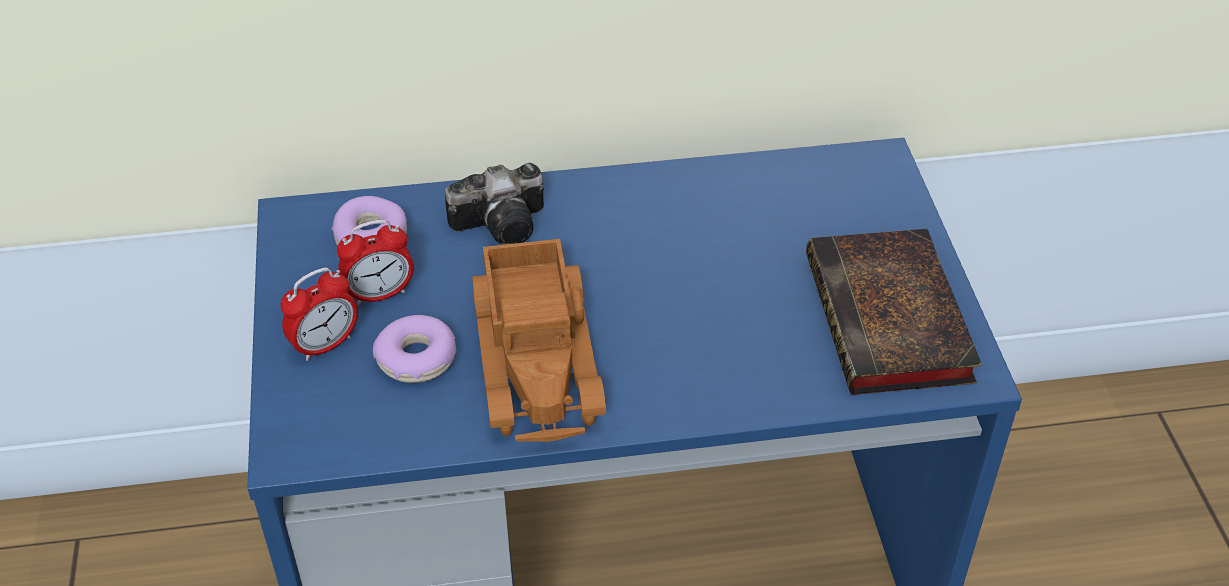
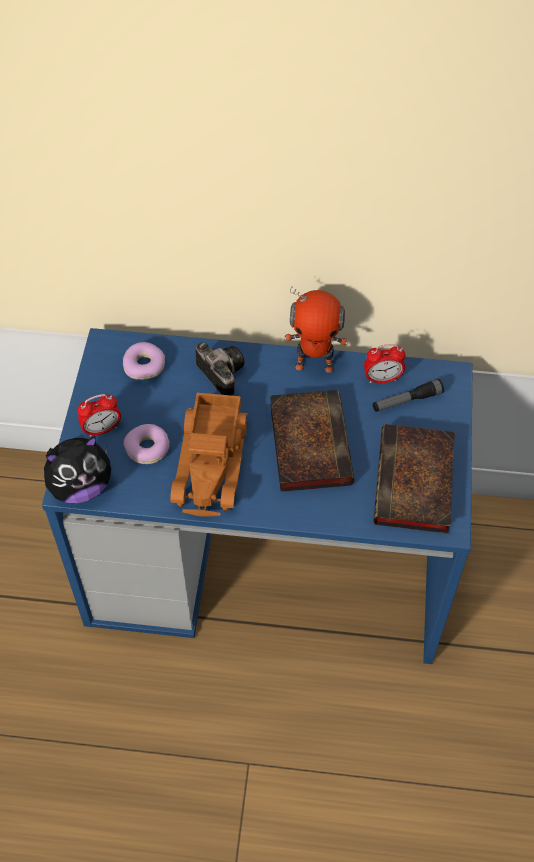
camera: 15 degrees right, 10 degrees up
alarm clock [337,220,414,306] -> alarm clock moved to [364,344,406,383]
camera [445,163,544,245] -> camera turned 120 degrees counterclockwise [195,342,245,396]
none -> plush toy [44,436,111,503]
none -> book [270,390,354,492]
none -> toy robot [284,286,348,373]
none -> flashlight [373,379,444,412]

